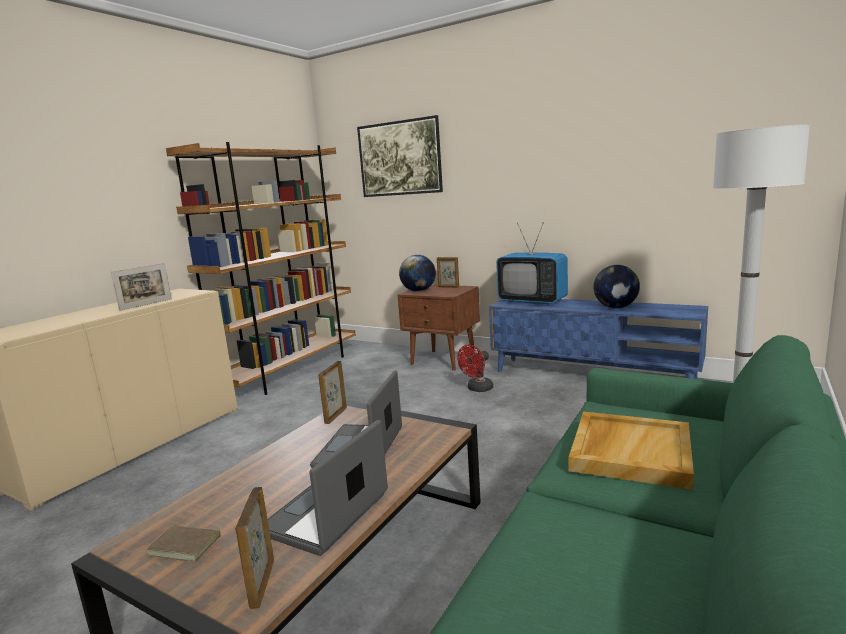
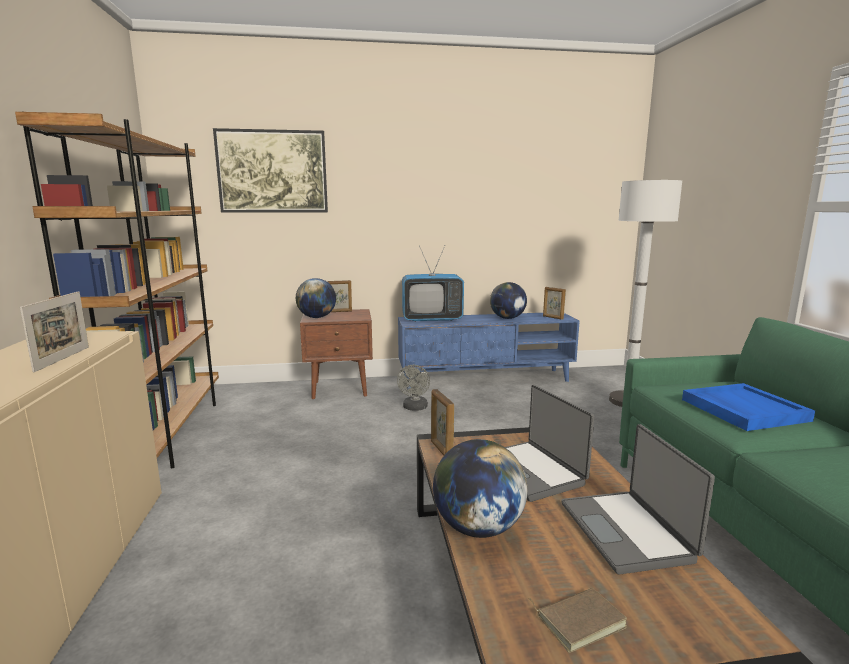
camera: 40 degrees left, 0 degrees up
picture frame [235,487,274,609] -> picture frame moved to [543,287,566,320]
red fan [457,345,493,392] -> grey fan [397,365,430,411]
beige tray [569,412,694,490] -> blue tray [682,383,815,431]
none -> globe [433,439,528,538]

